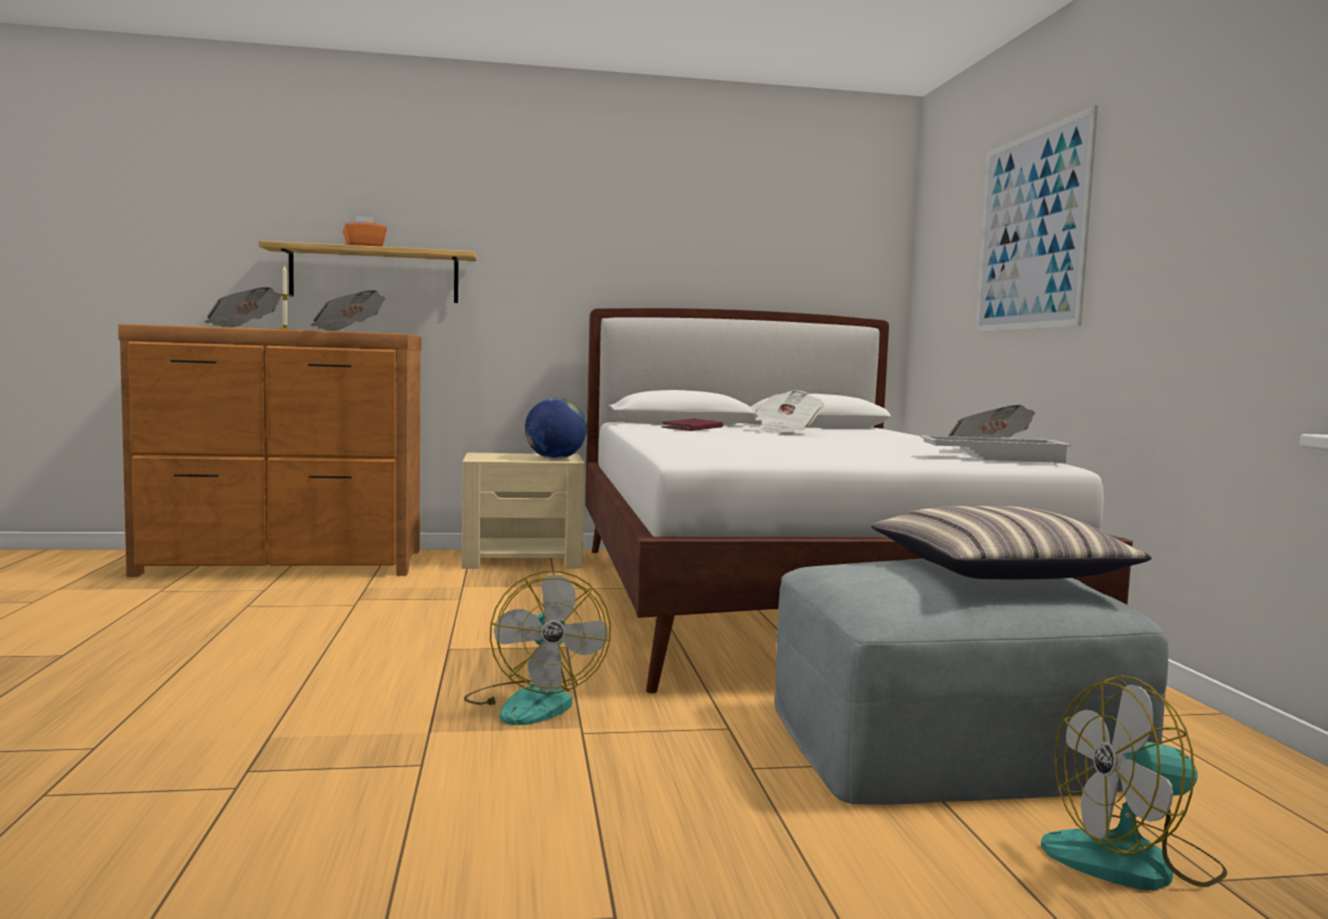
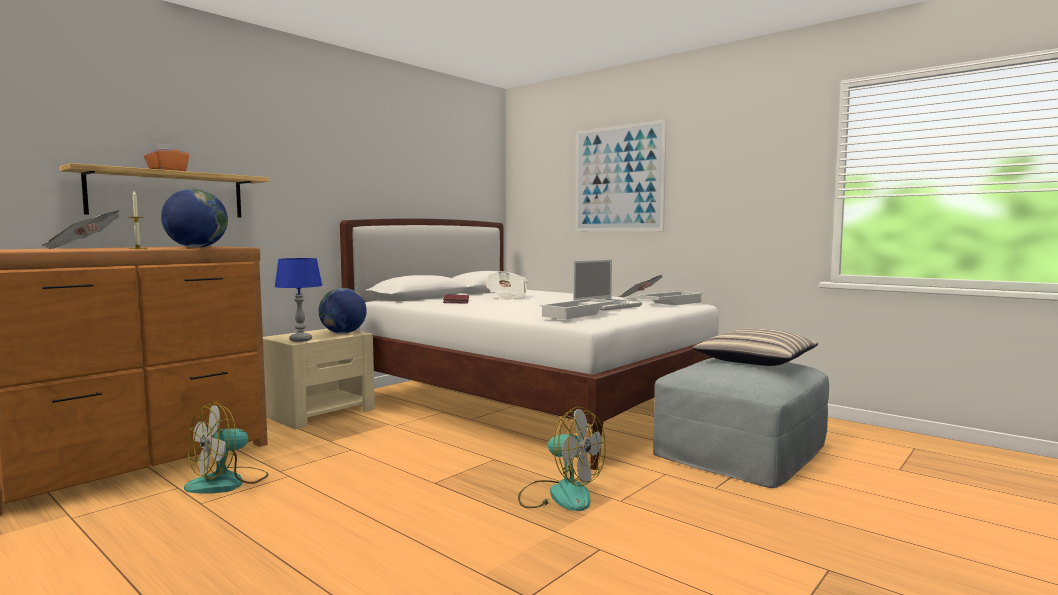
camera: 40 degrees left, 0 degrees up
newspaper [311,290,385,331] -> globe [161,189,228,248]
fan [1041,675,1227,891] -> fan moved to [184,402,269,494]
none -> blue table lamp [274,258,323,342]
none -> white tray [540,299,616,319]
none -> laptop [573,260,642,311]

